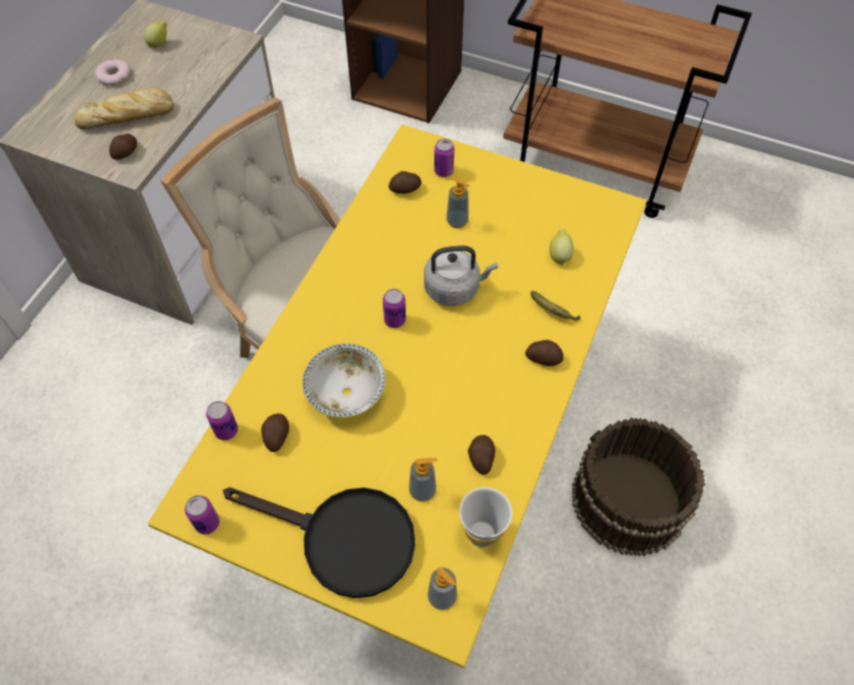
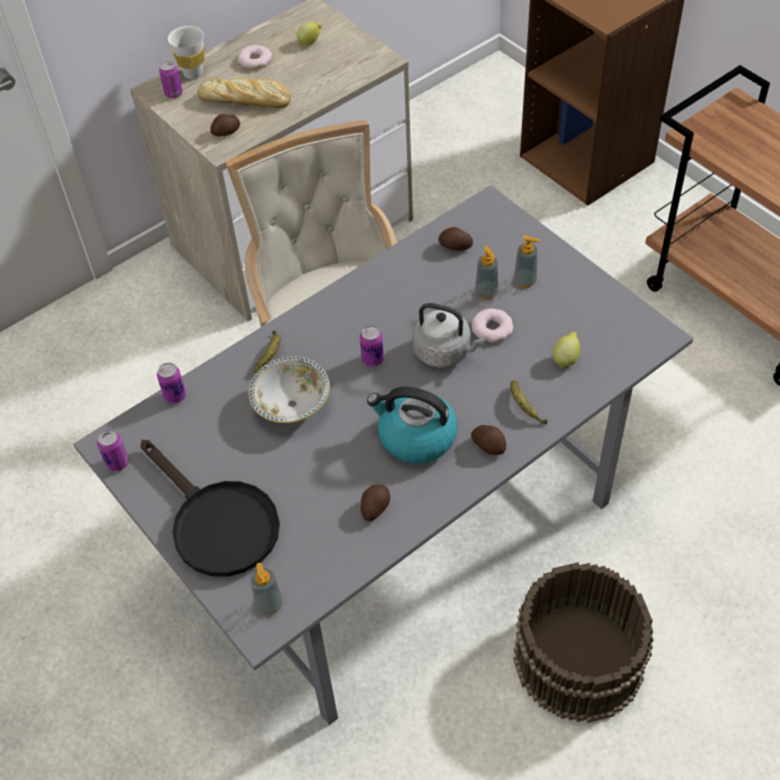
camera: 30 degrees right, 5 degrees down
yellow dining table [148,124,647,668] -> grey dining table [73,185,693,725]
potato [261,414,289,452] -> none
soap dispenser [409,458,437,502] -> soap dispenser moved to [514,235,541,288]
can [434,139,454,177] -> can moved to [159,61,183,98]
white cup [459,487,512,547] -> white cup moved to [168,26,205,79]
none -> banana [253,331,281,373]
none -> kettle [367,386,458,464]
none -> donut [472,309,513,343]

